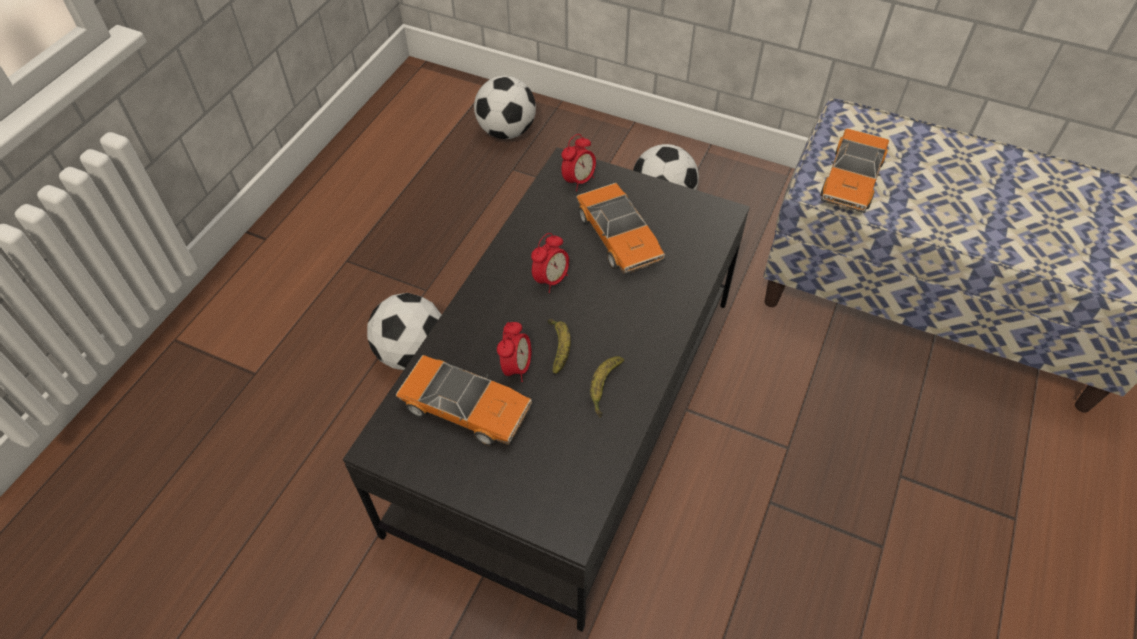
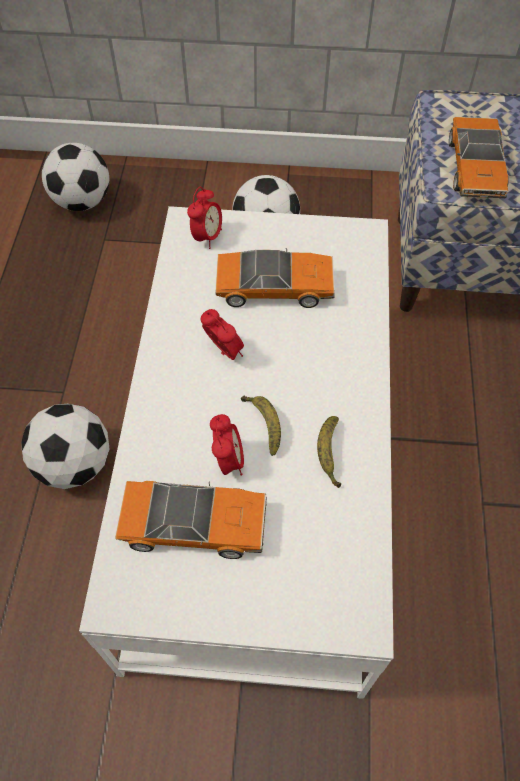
camera: 20 degrees left, 5 degrees up
black coffee table [343,147,750,632] -> white coffee table [79,206,393,699]
alarm clock [531,233,569,293] -> alarm clock turned 60 degrees counterclockwise [201,309,244,360]
toy car [577,183,665,274] -> toy car turned 45 degrees counterclockwise [215,248,335,308]

